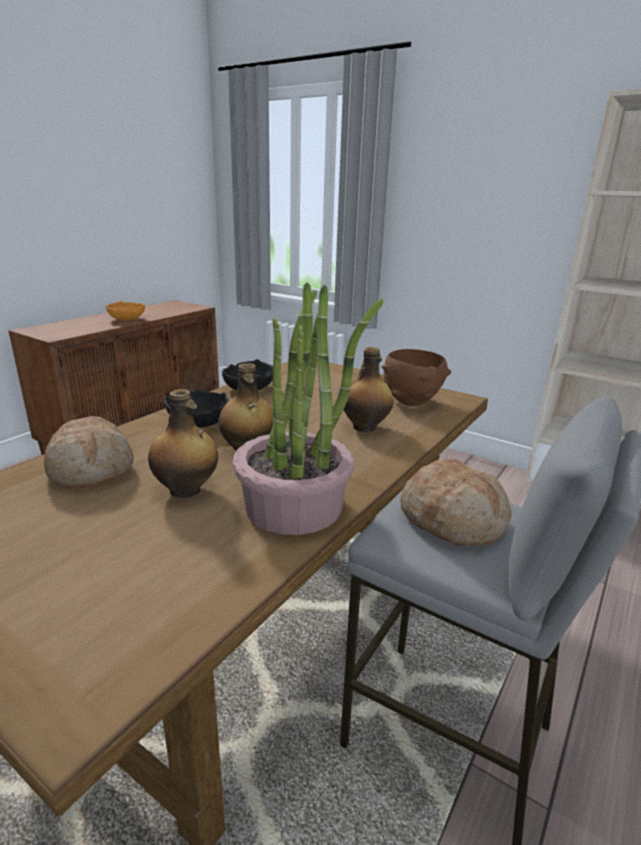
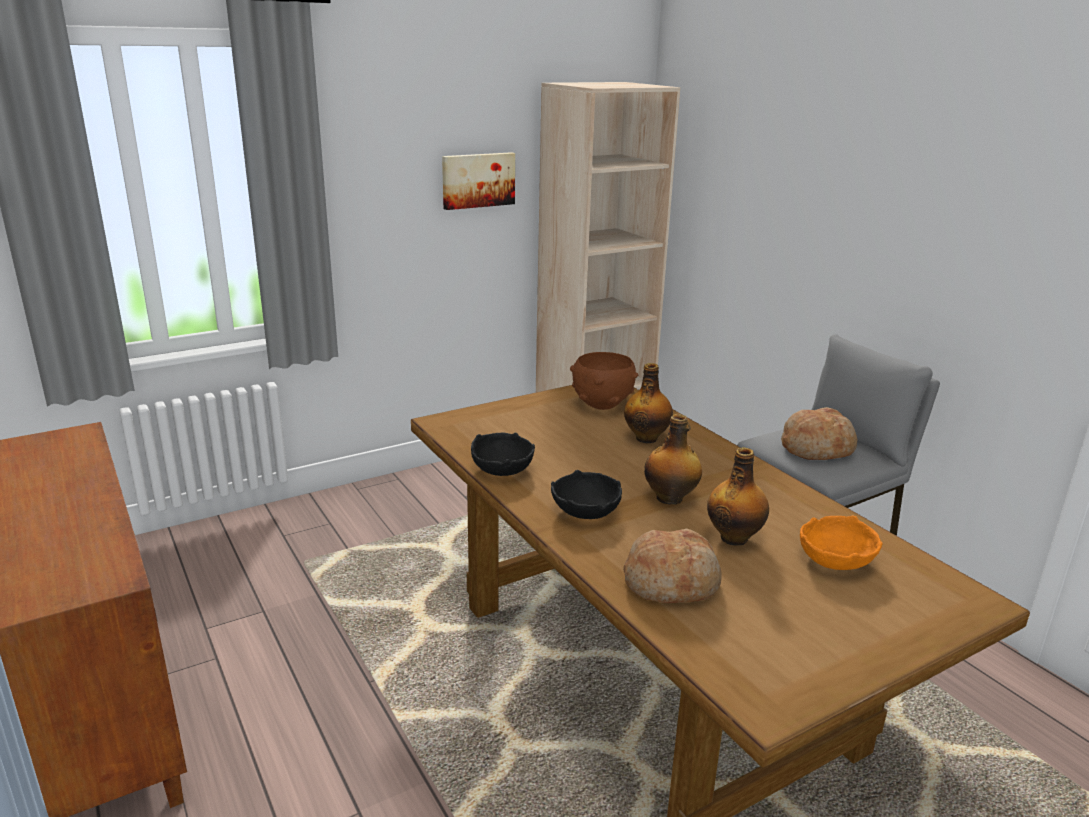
camera: 65 degrees left, 0 degrees up
orange bowl [106,301,145,320] -> orange bowl moved to [800,515,883,570]
potted plant [233,283,383,535] -> none
none -> picture [442,152,515,210]

